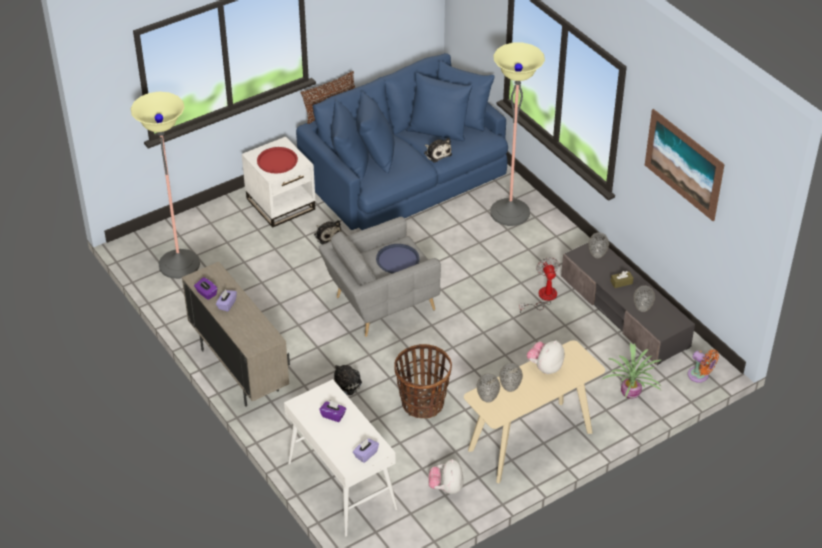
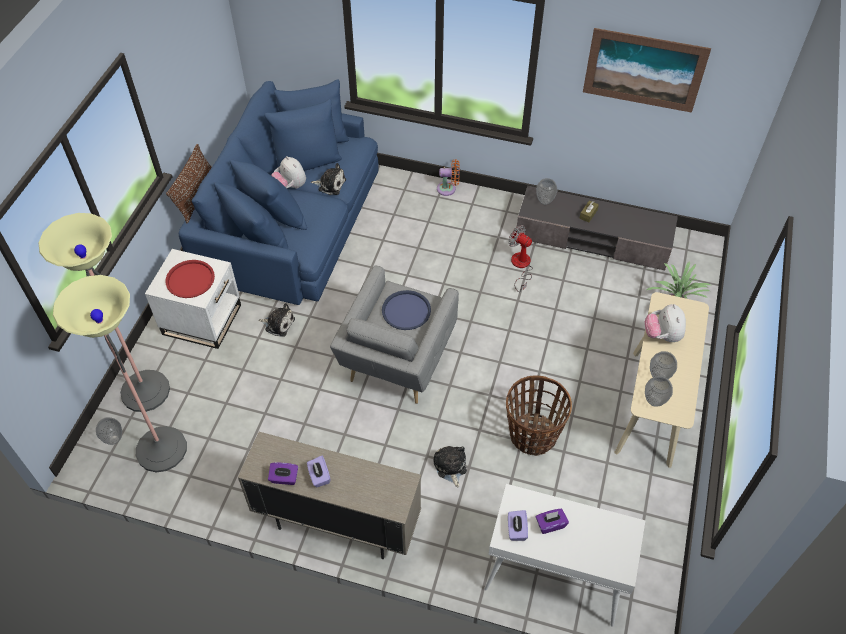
camera: 40 degrees left, 10 degrees up
purple tissue box [353,438,379,463] -> purple tissue box moved to [508,510,528,541]
plush toy [428,459,464,494] -> plush toy moved to [271,156,306,189]
floor lamp [490,43,545,226] -> floor lamp moved to [38,213,170,412]
vase [634,285,655,312] -> vase moved to [96,417,122,445]
orange fan [688,349,719,383] -> orange fan moved to [437,159,460,196]

